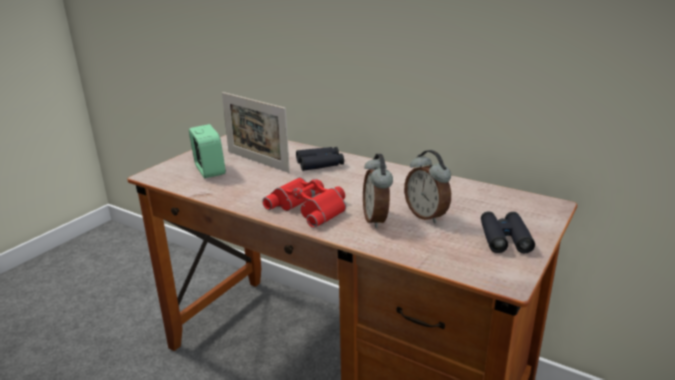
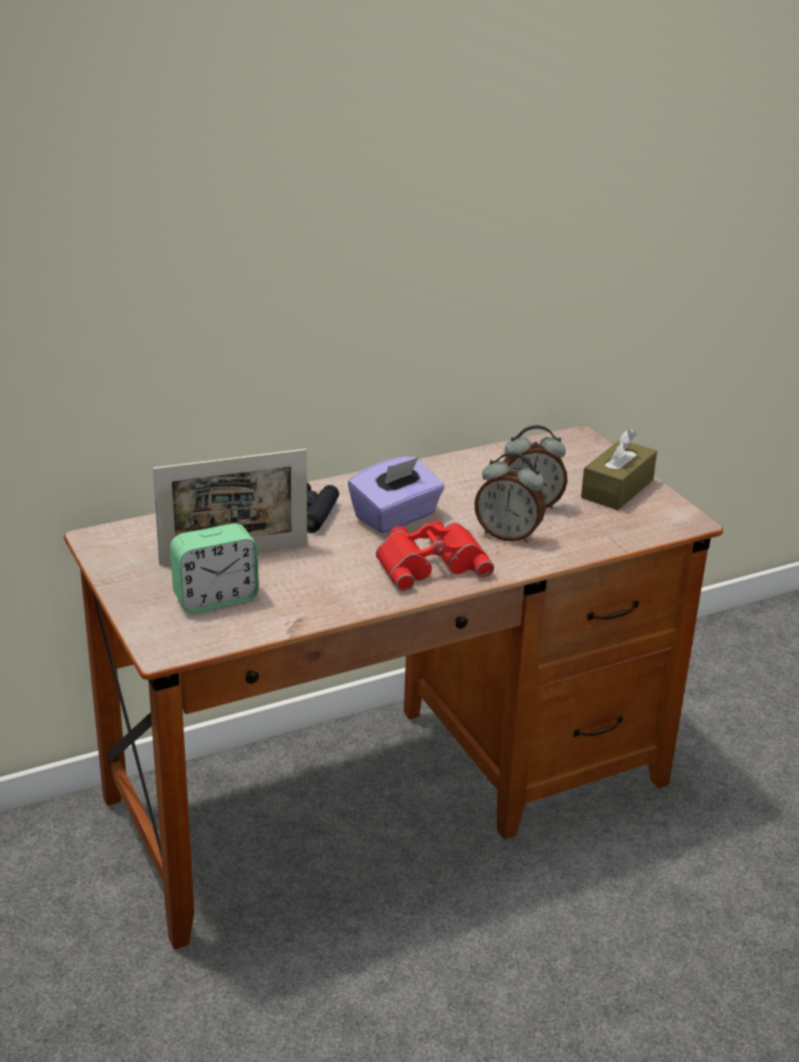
camera: 60 degrees left, 5 degrees up
alarm clock [189,124,226,178] -> alarm clock turned 150 degrees clockwise [170,523,259,613]
black binoculars [481,211,535,253] -> brown tissue box [581,429,657,510]
none -> purple tissue box [348,456,445,534]

